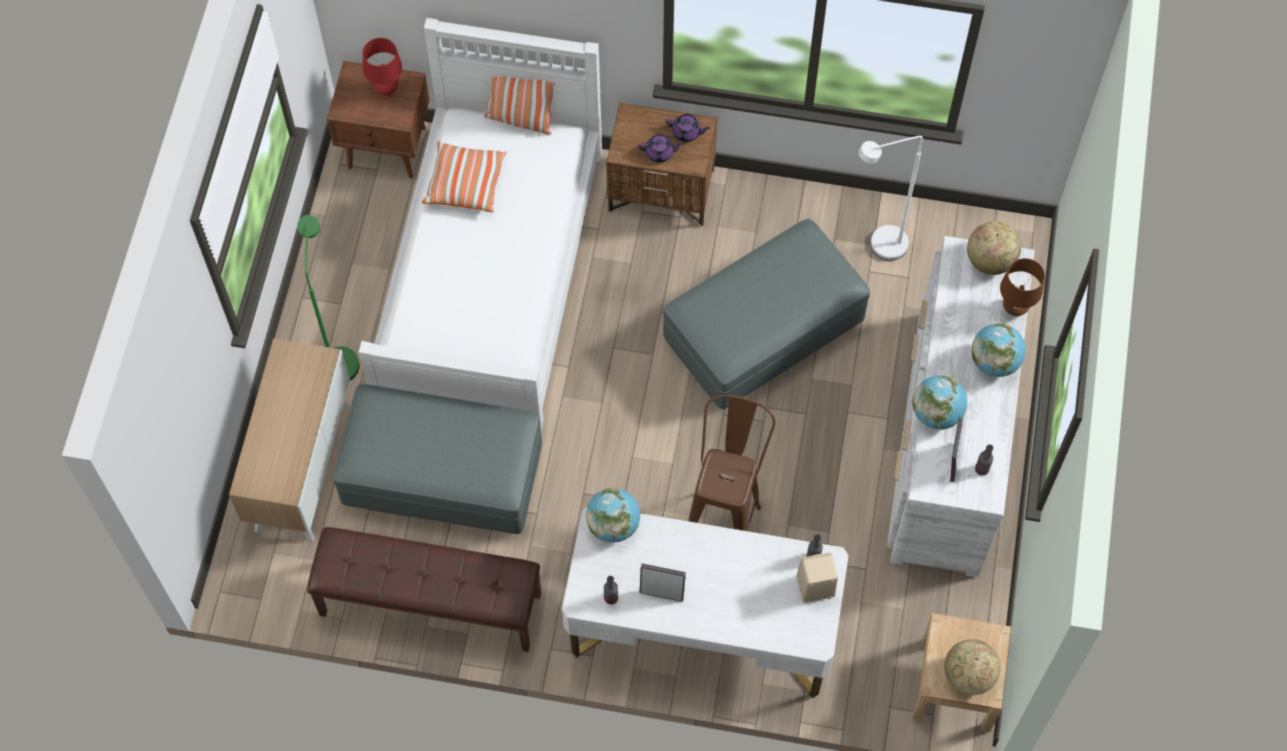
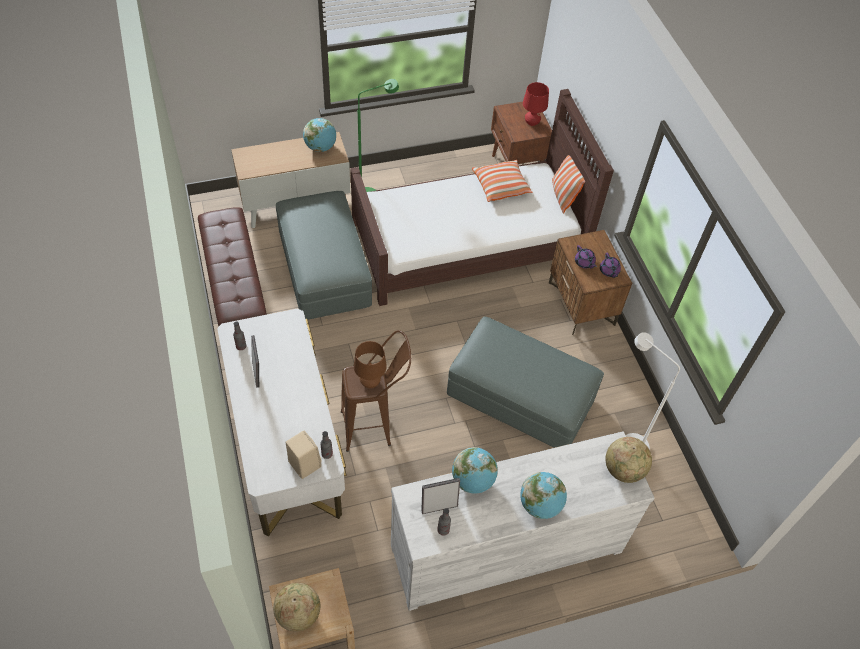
camera: 60 degrees right, 10 degrees down
white bed [359,18,602,430] -> brown bed [350,89,614,306]
globe [586,488,640,543] -> globe moved to [303,118,336,152]
brown table lamp [1000,258,1045,316] -> brown table lamp moved to [354,341,387,388]

